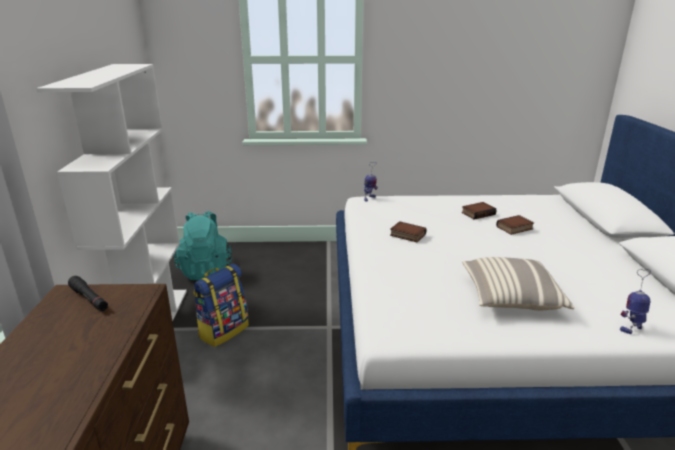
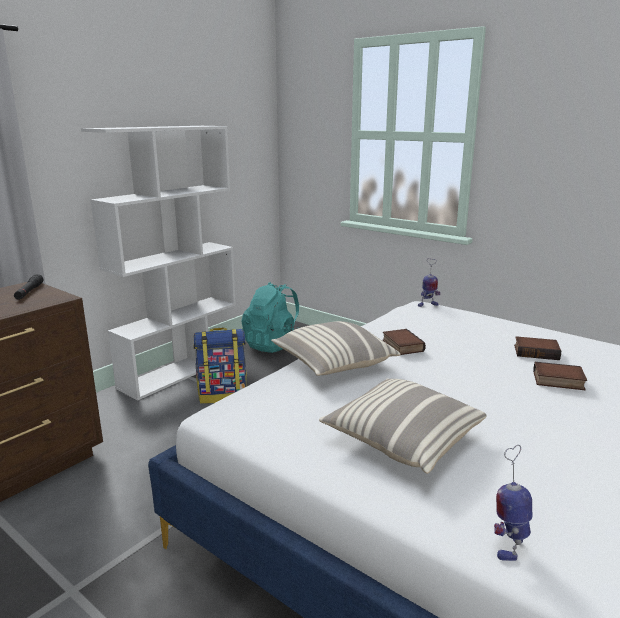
camera: 40 degrees right, 5 degrees down
toy robot [620,269,651,334] -> toy robot turned 75 degrees counterclockwise [494,445,532,561]
none -> pillow [271,321,401,376]

